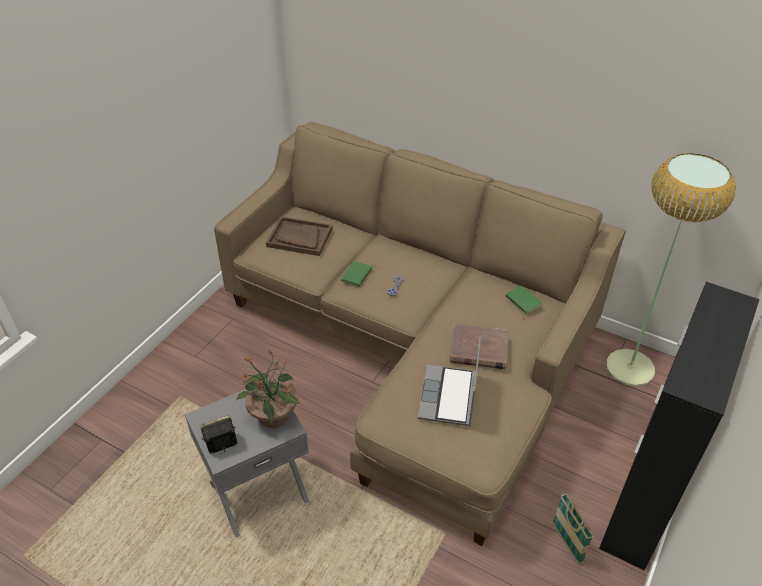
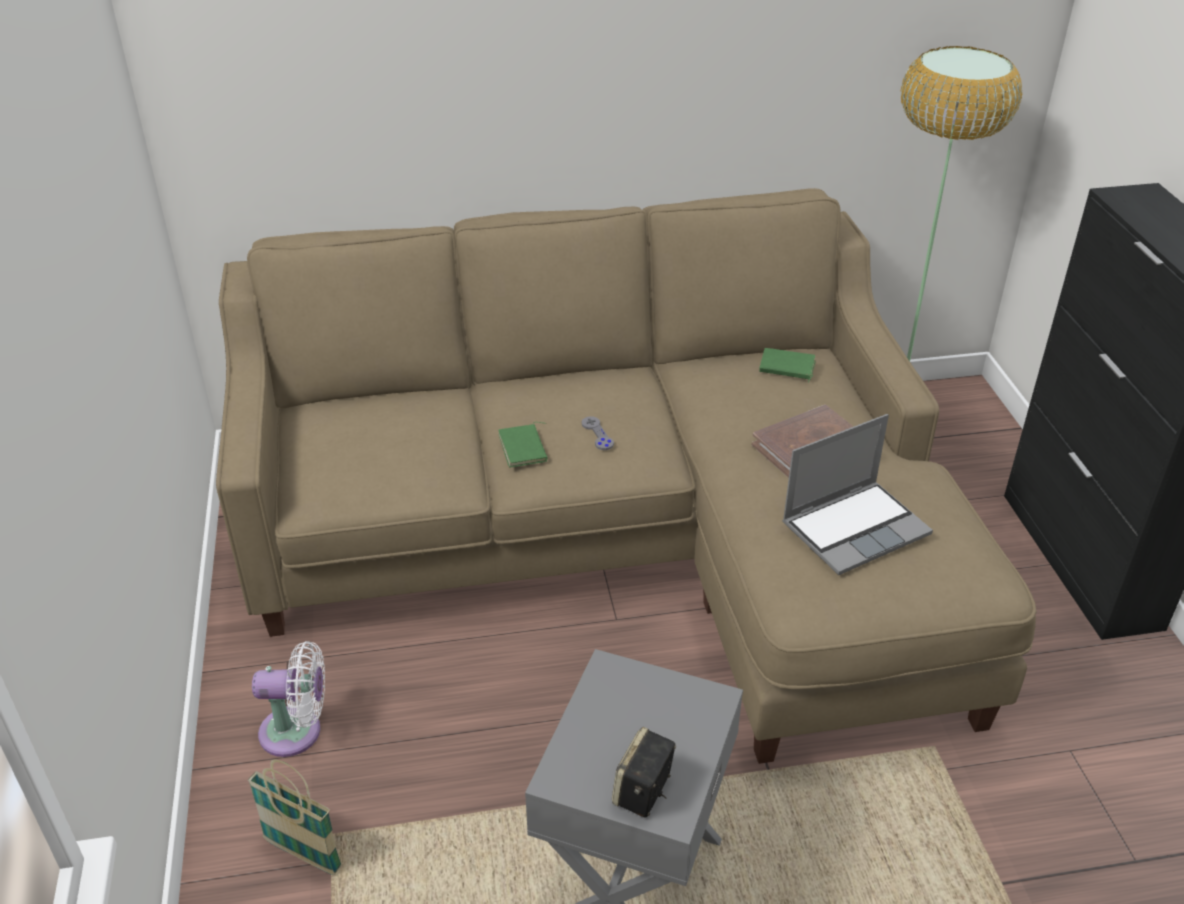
camera: 40 degrees left, 5 degrees down
potted plant [236,349,300,428] -> none
brown tray [266,216,333,256] -> none
laptop [418,337,481,426] -> laptop turned 90 degrees counterclockwise [782,414,933,575]
basket [552,493,594,564] -> basket moved to [248,759,342,875]
none -> white fan [252,641,325,757]

